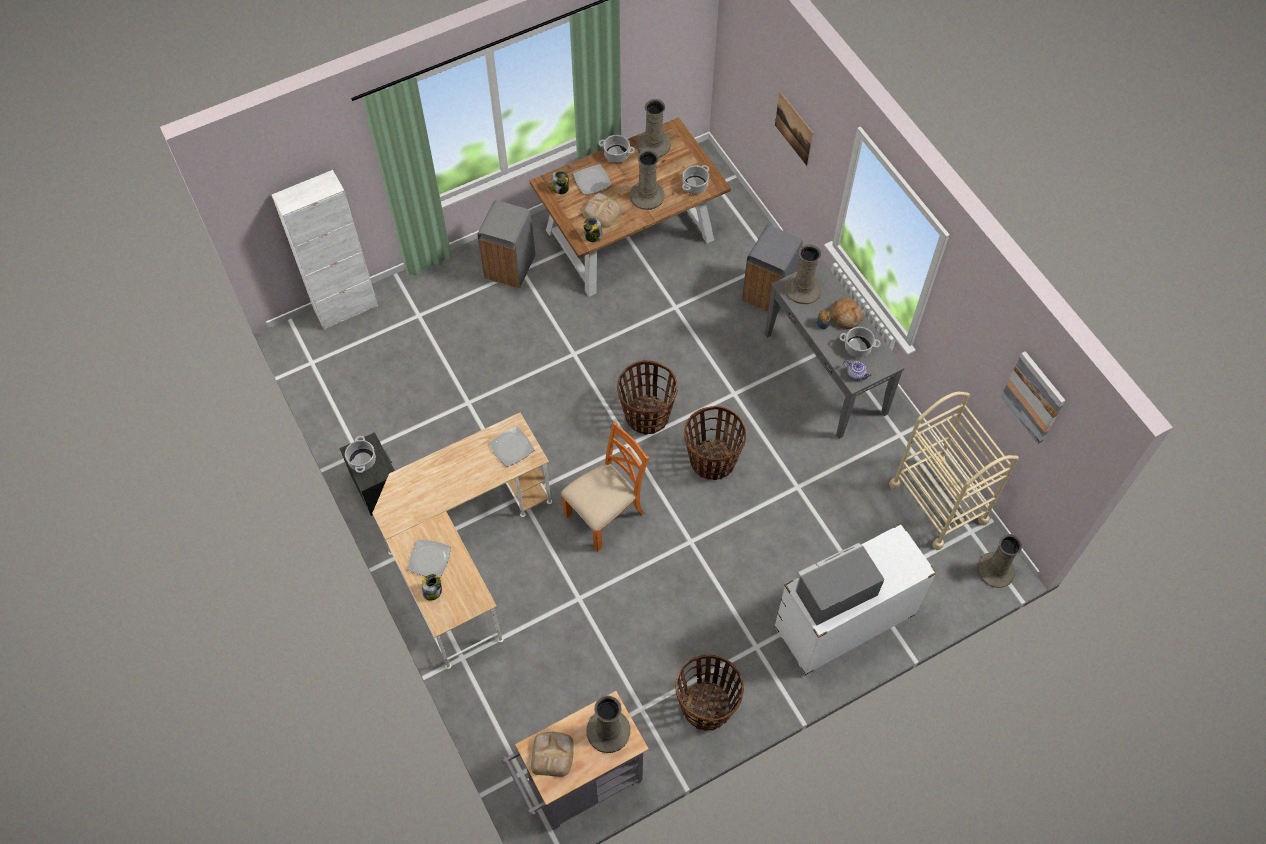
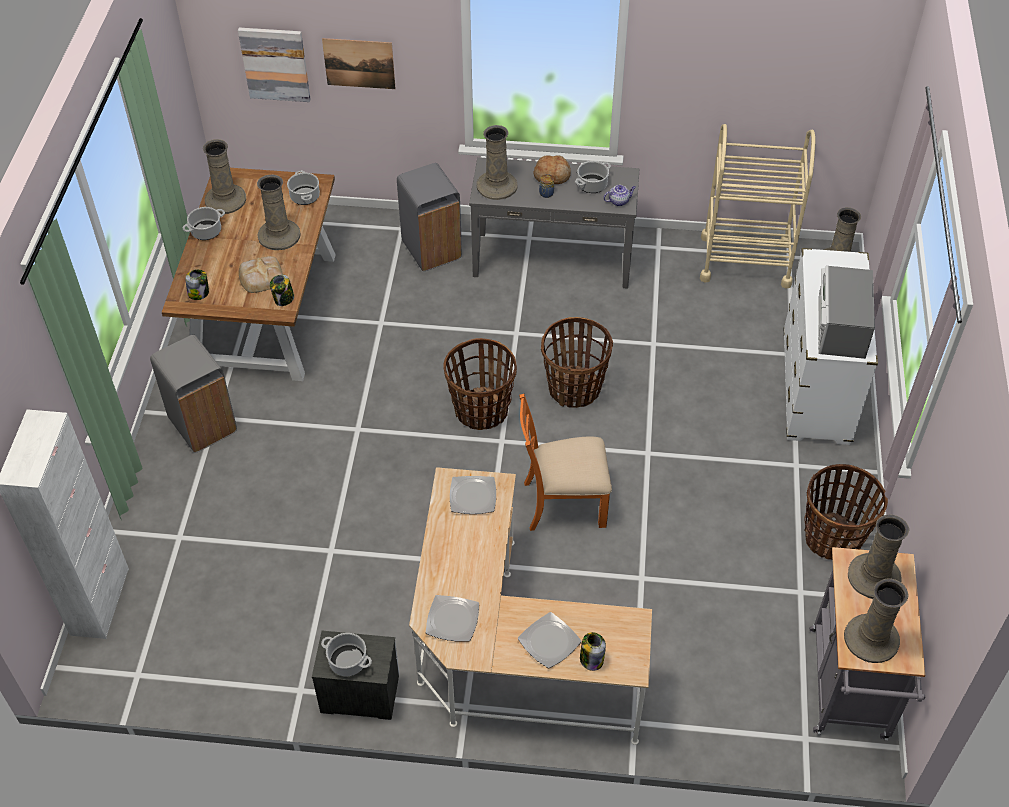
camera: 55 degrees left, 10 degrees down
bread [531,732,574,777] -> beige vase [844,579,908,663]
orange chair [561,422,649,551] -> orange chair turned 90 degrees counterclockwise [519,394,612,531]
plate [573,164,611,195] -> plate moved to [426,595,479,641]
picture [1001,351,1065,444] -> picture moved to [238,28,310,102]

